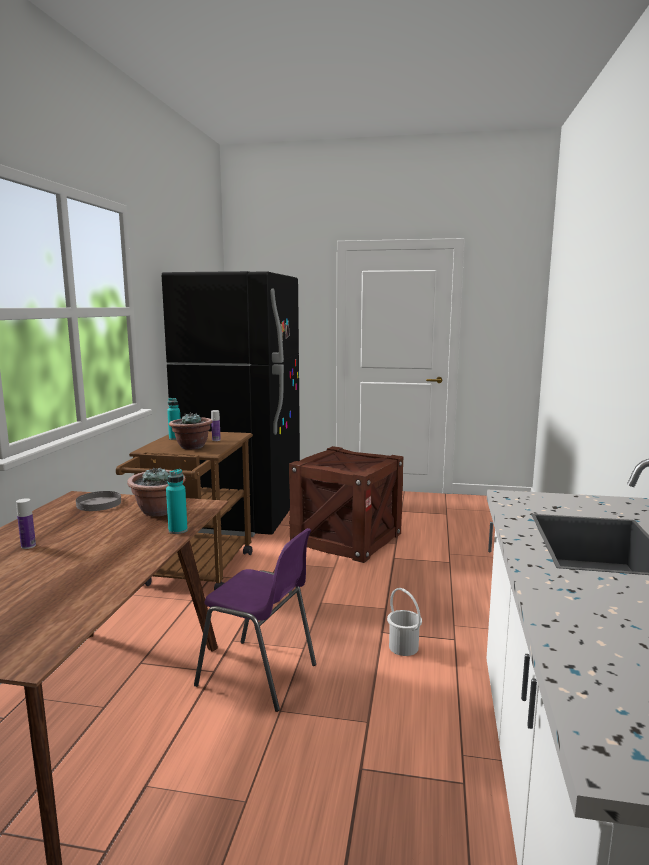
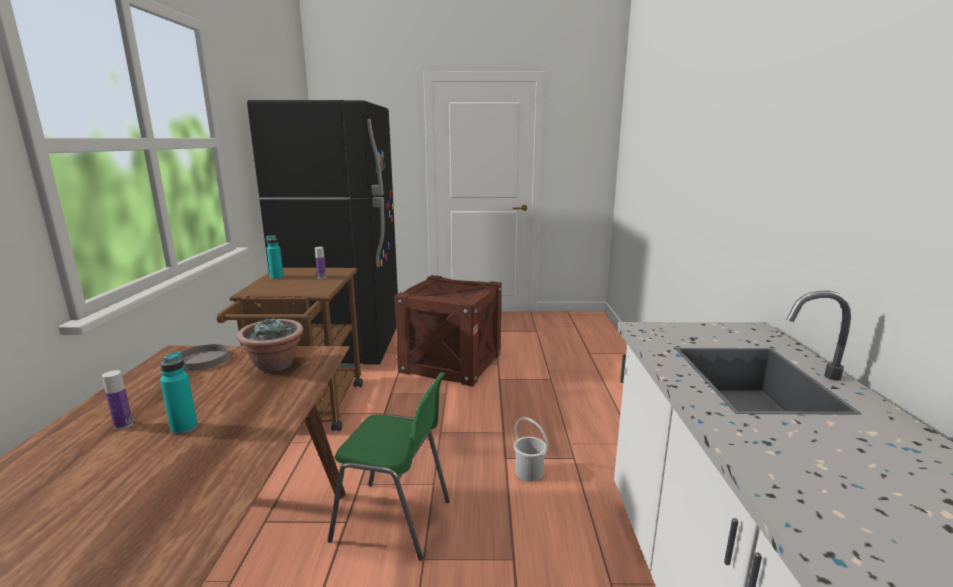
camera: 10 degrees left, 5 degrees up
turquoise bottle [166,469,188,534] -> turquoise bottle moved to [160,352,198,435]
potted plant [169,412,213,450] -> none
purple chair [194,528,316,712] -> green chair [328,372,450,561]

